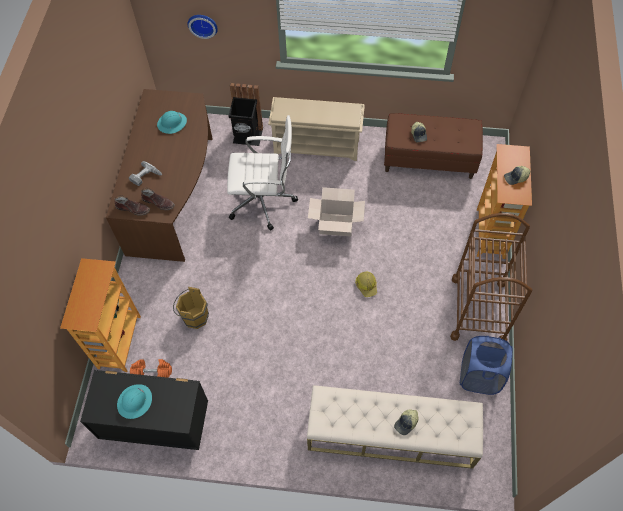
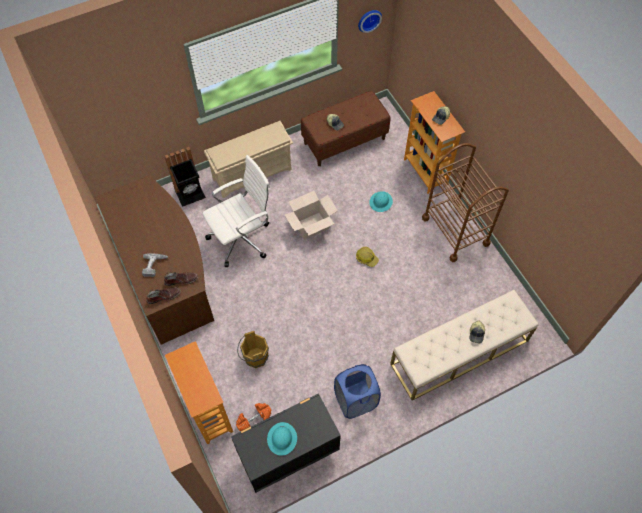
camera: 35 degrees left, 0 degrees up
turquoise hard hat [157,111,187,134] -> turquoise hard hat moved to [369,191,393,212]
wall clock [188,15,218,39] -> wall clock moved to [358,10,382,33]
blue laundry basket [460,336,513,395] -> blue laundry basket moved to [334,364,381,419]

